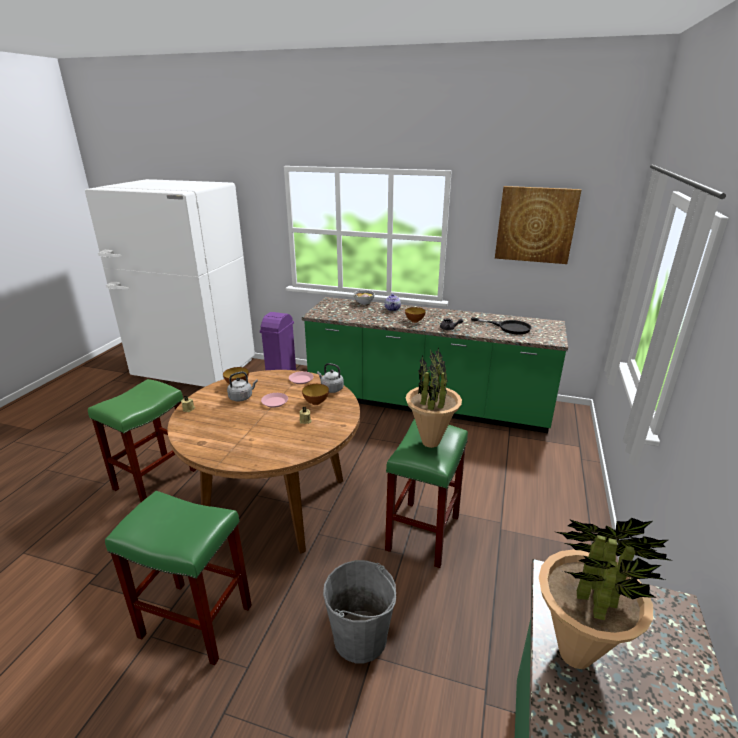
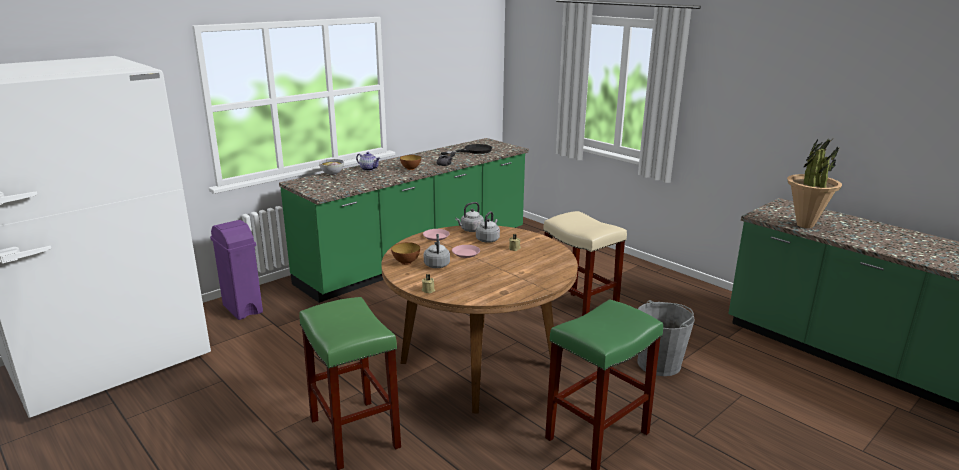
camera: 60 degrees left, 5 degrees down
bowl [302,384,329,405] -> grey kettle [476,211,500,243]
green stool [385,419,468,568] -> beige stool [540,211,627,316]
potted plant [406,348,462,448] -> none
picture [495,186,581,264] -> none

